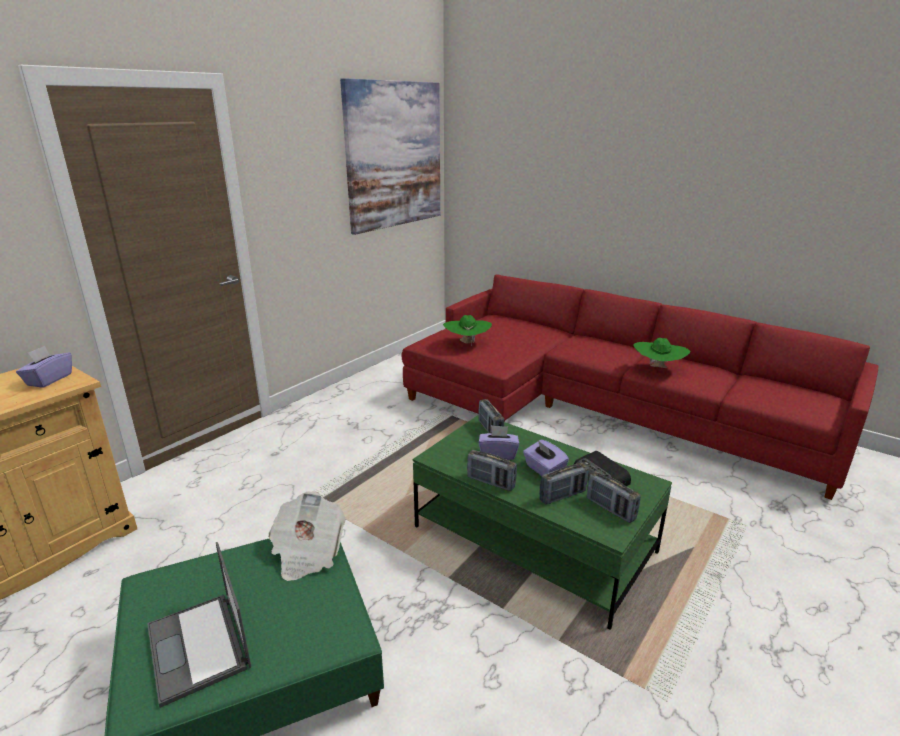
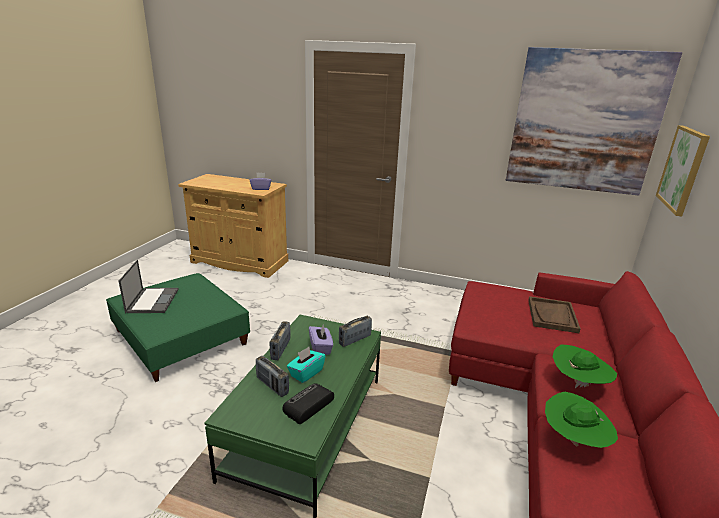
camera: 70 degrees right, 0 degrees up
laptop [147,542,251,708] -> laptop turned 135 degrees clockwise [118,260,179,313]
newspaper [269,491,346,581] -> none
green hat [443,315,492,346] -> green hat moved to [553,344,617,389]
purple tissue box [523,440,569,476] -> turquoise tissue box [287,347,326,383]
radio [587,471,640,523] -> none
none -> brown tray [528,296,581,333]
none -> picture [656,125,710,216]

